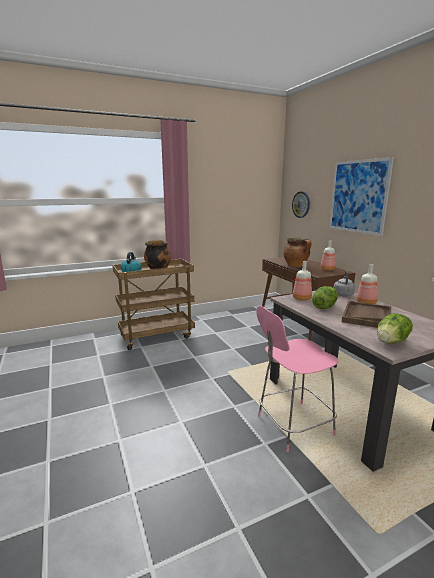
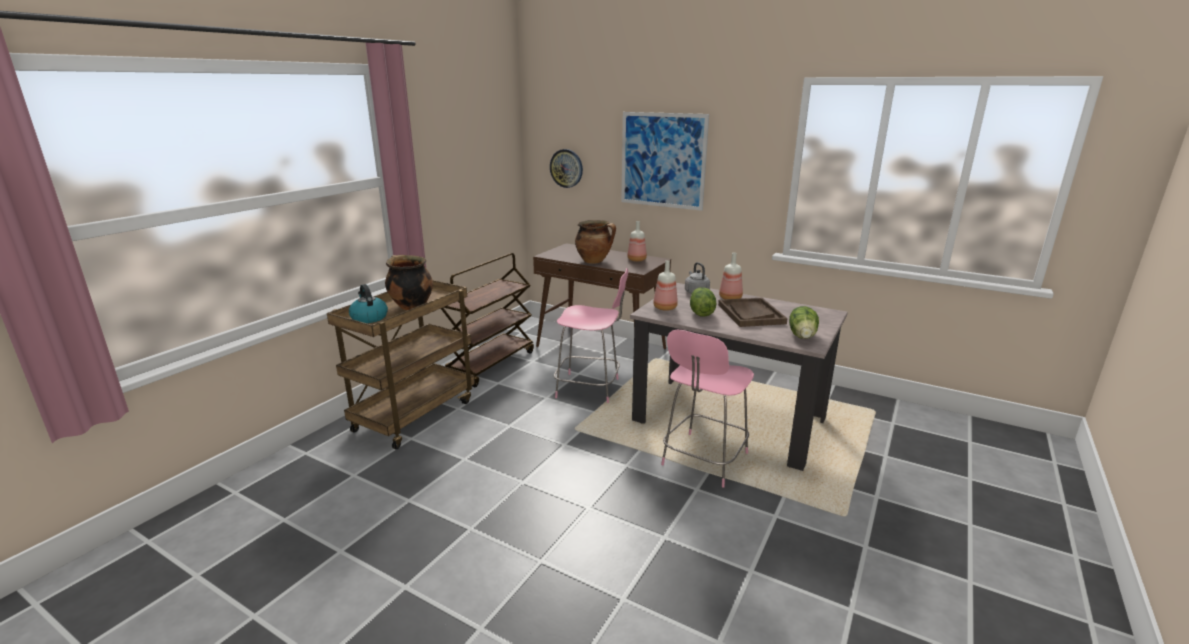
camera: 35 degrees left, 5 degrees up
none -> brown cart [441,253,534,387]
none -> pink chair [554,268,628,403]

